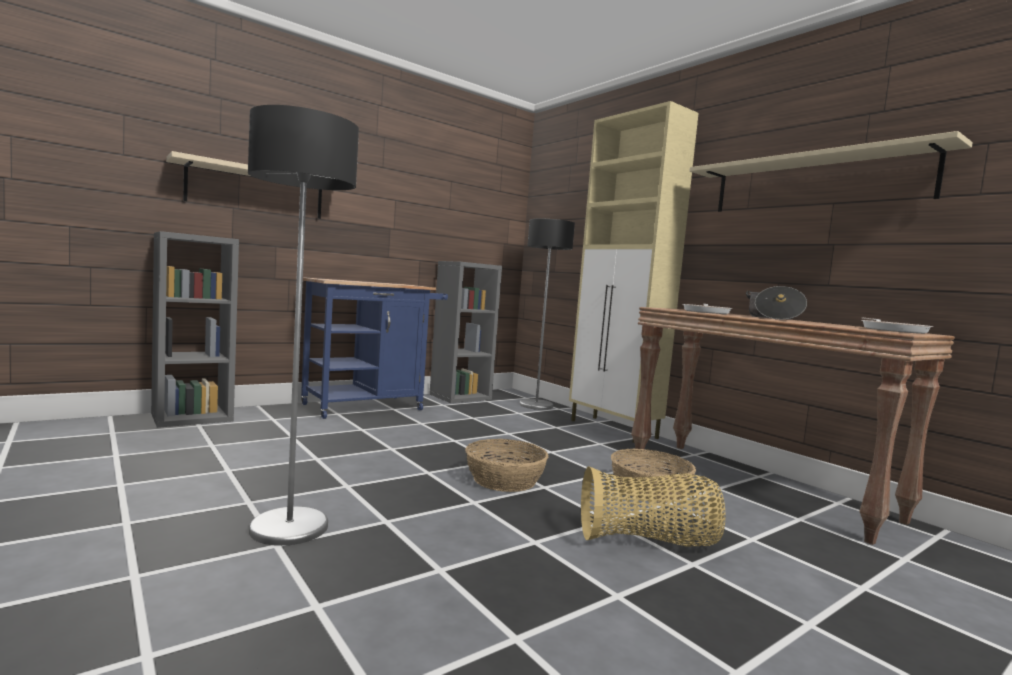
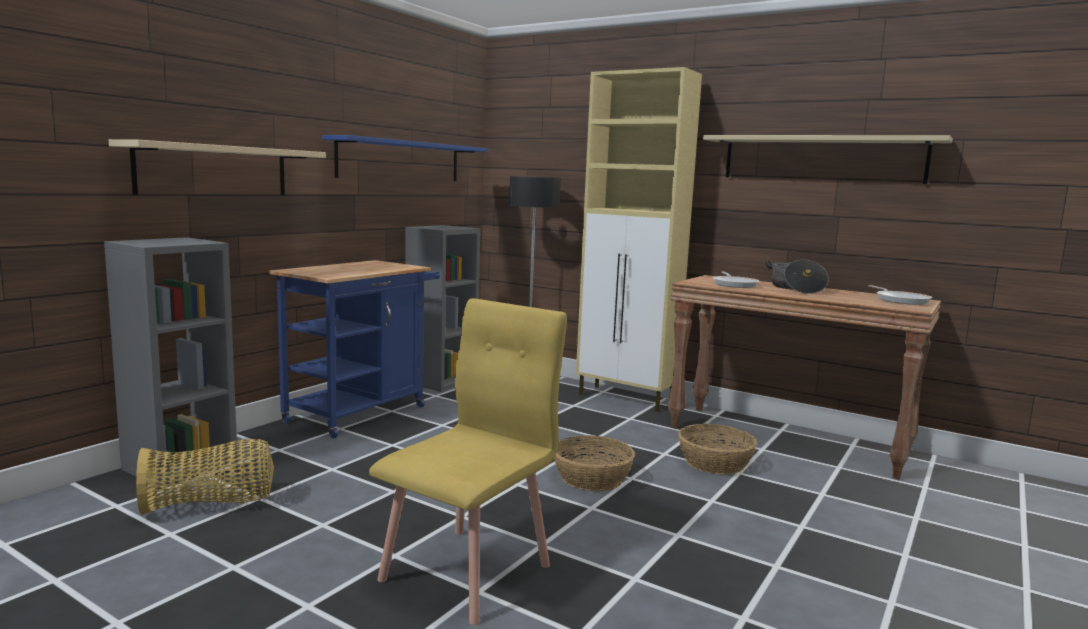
camera: 20 degrees left, 5 degrees up
floor lamp [248,105,359,546] -> yellow chair [369,298,567,625]
basket [581,466,726,547] -> basket moved to [136,439,274,515]
none -> blue shelf [322,135,487,181]

